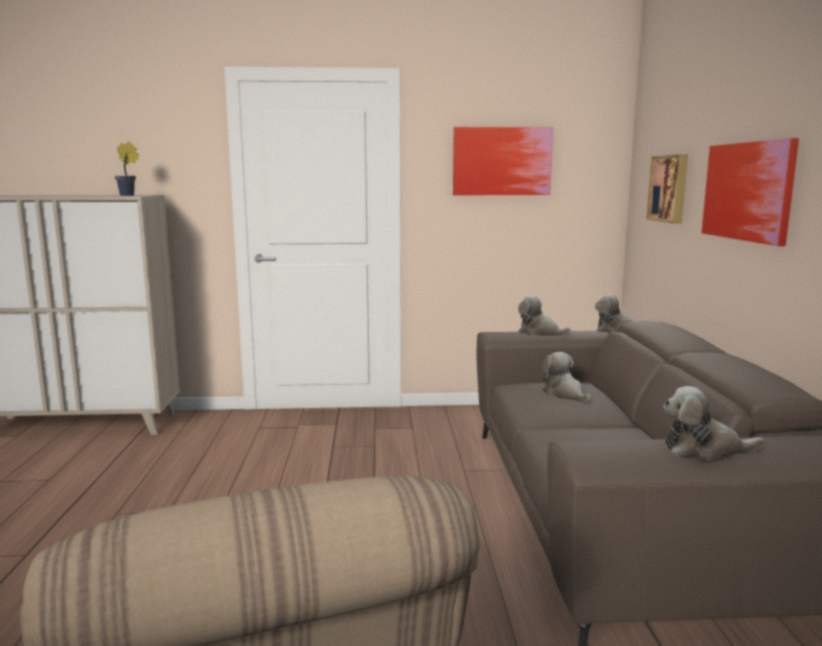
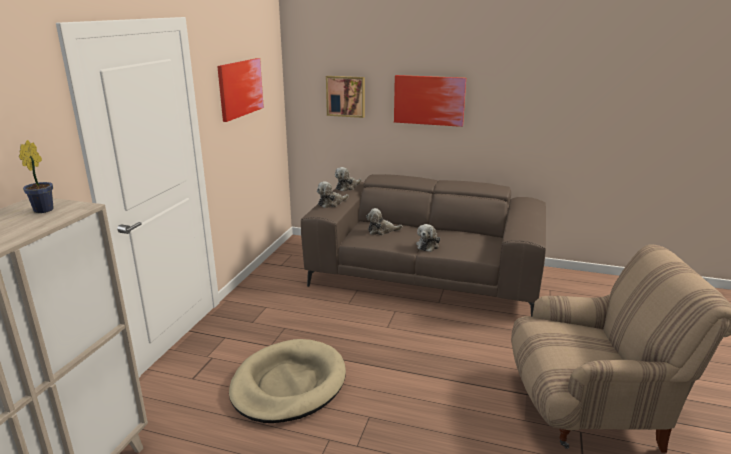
camera: 70 degrees left, 10 degrees up
plush toy [663,386,765,461] -> plush toy moved to [416,224,440,252]
none -> beige dog bed [229,339,346,423]

